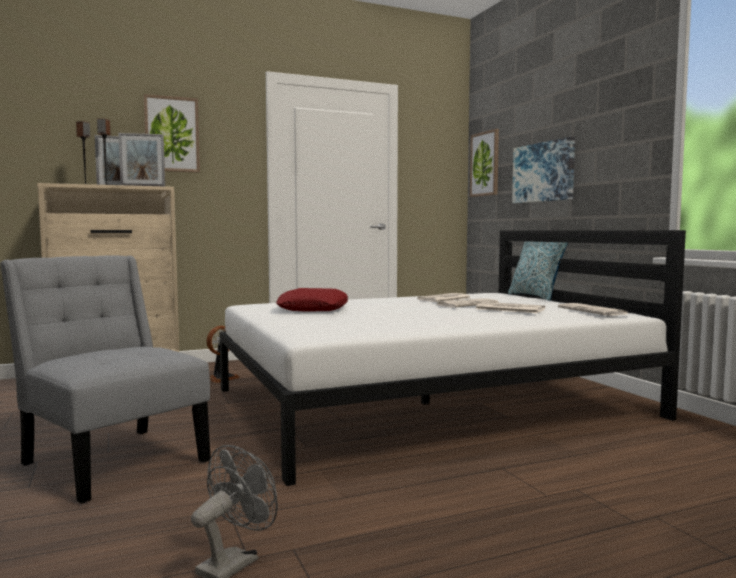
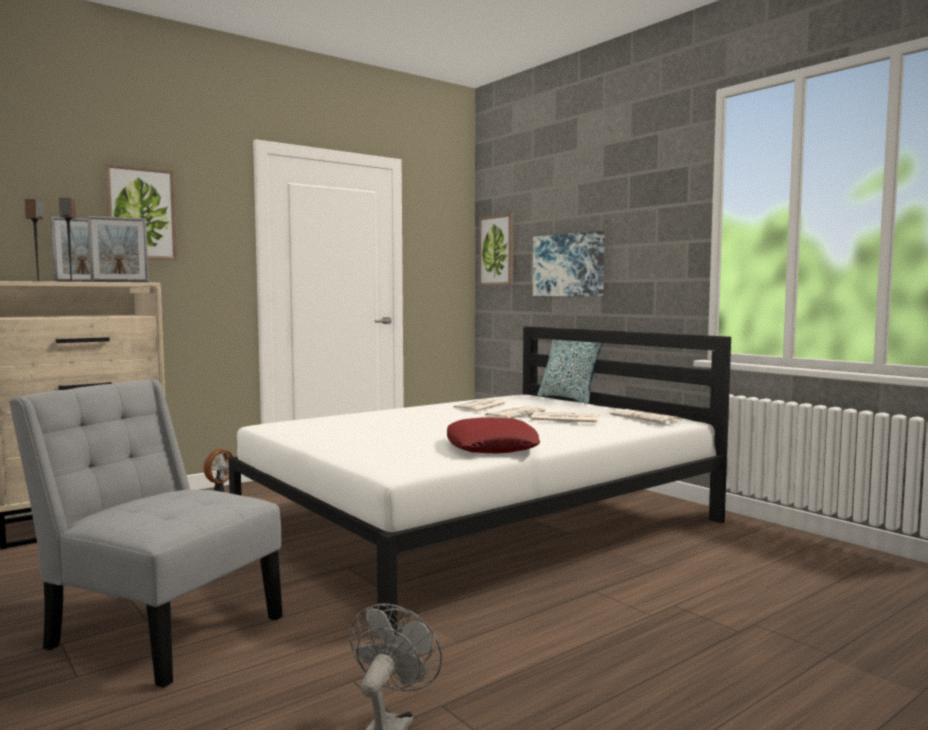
camera: 15 degrees left, 0 degrees up
red pillow [276,288,348,311] -> red pillow moved to [447,417,540,454]

